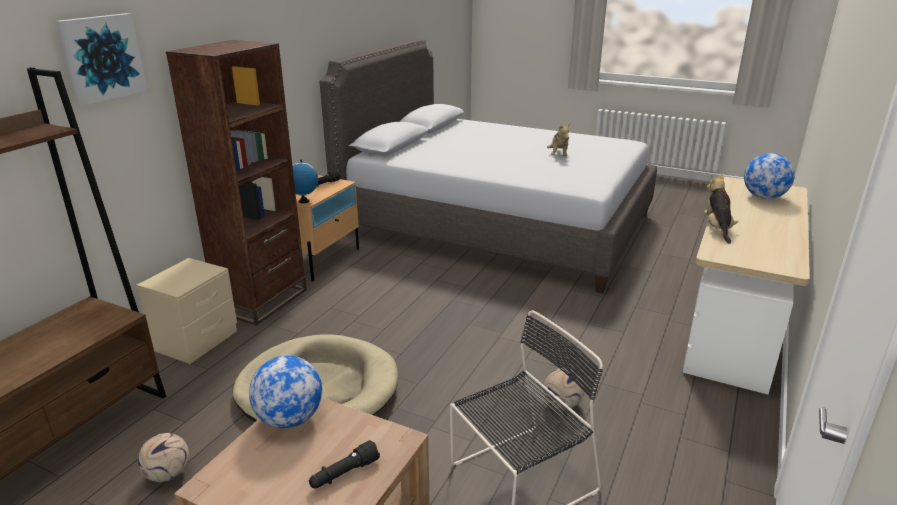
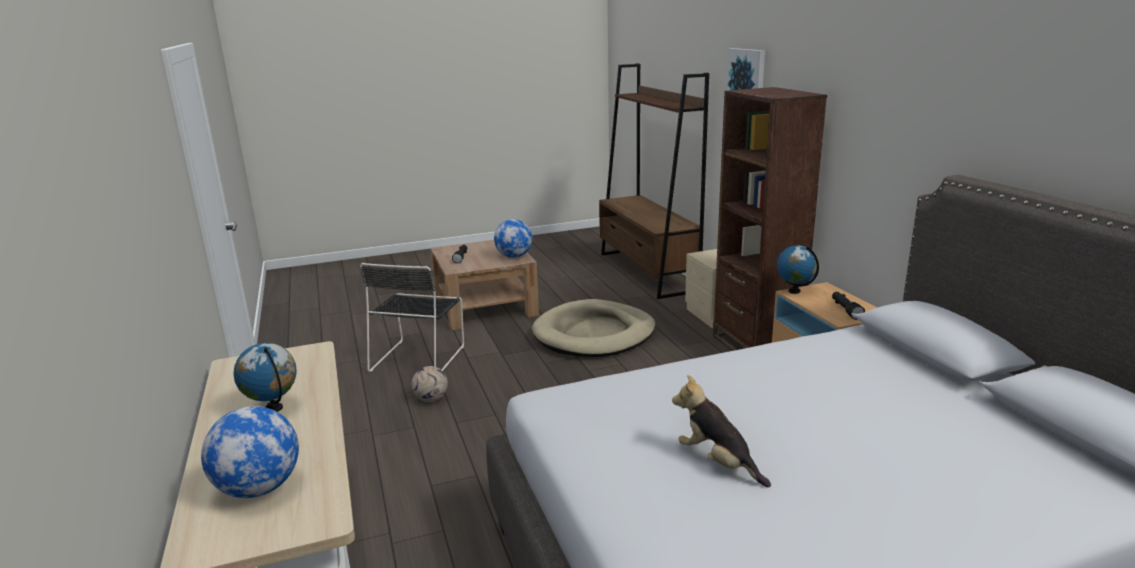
camera: 135 degrees right, 5 degrees down
football [138,433,189,482] -> none
plush toy [704,174,738,244] -> none
none -> globe [233,343,297,412]

